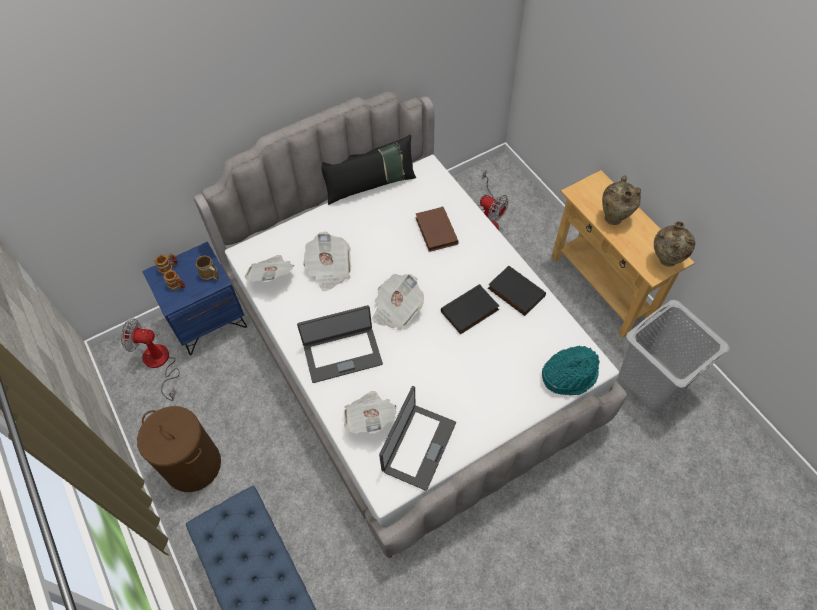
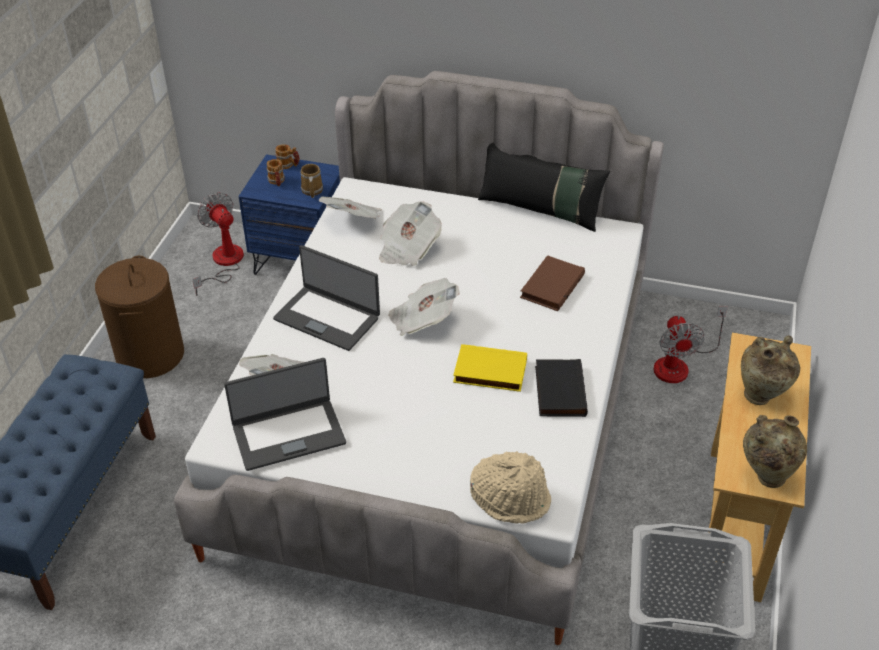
camera: 45 degrees right, 15 degrees down
black book [441,284,499,334] -> yellow book [453,344,527,392]
turquoise hat [542,346,600,395] -> beige hat [470,451,551,524]

